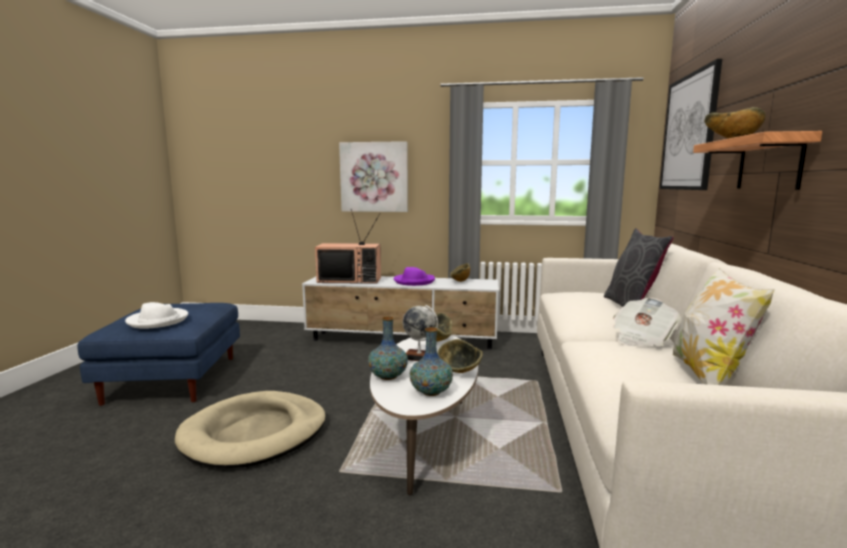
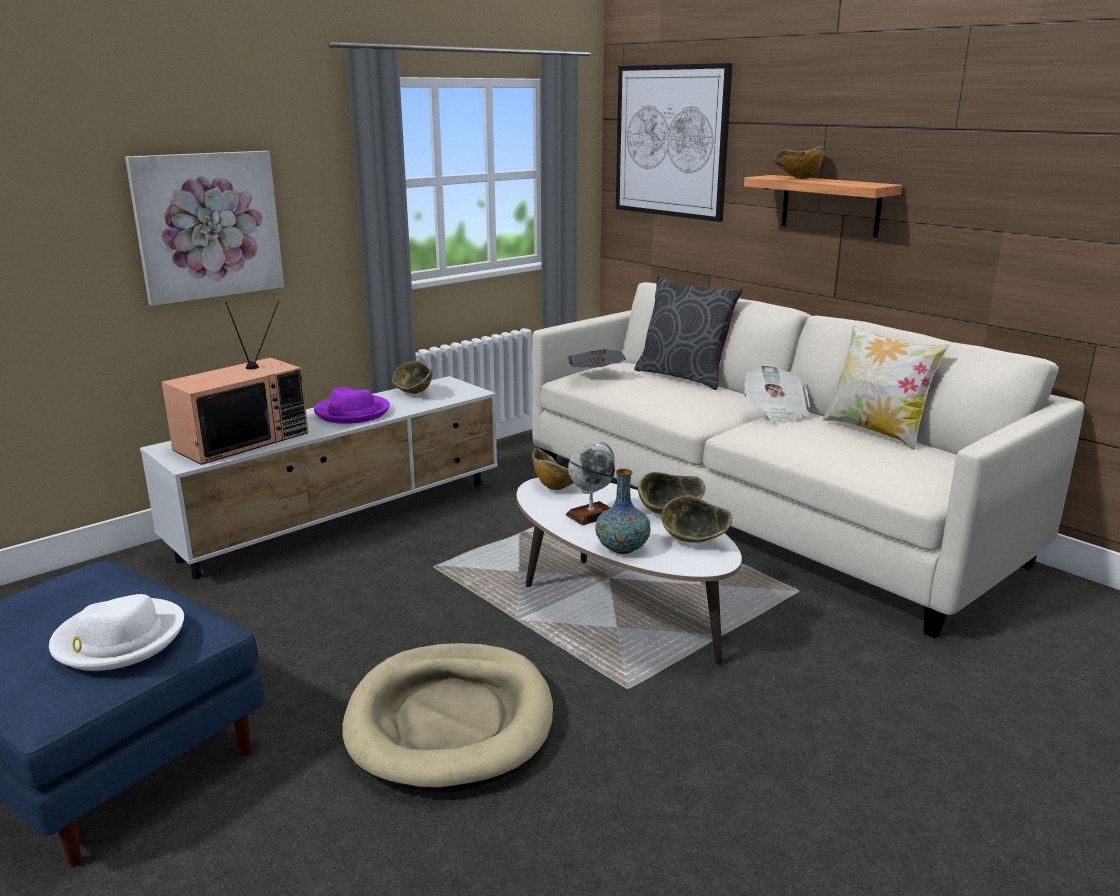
camera: 50 degrees left, 10 degrees up
vase [410,327,453,396] -> bowl [662,495,732,543]
none -> newspaper [568,349,626,368]

